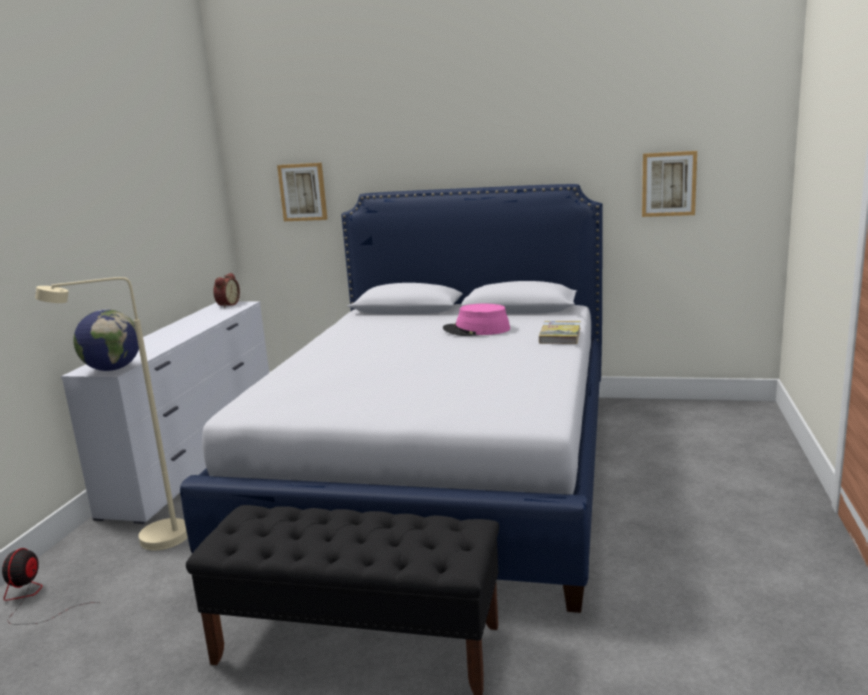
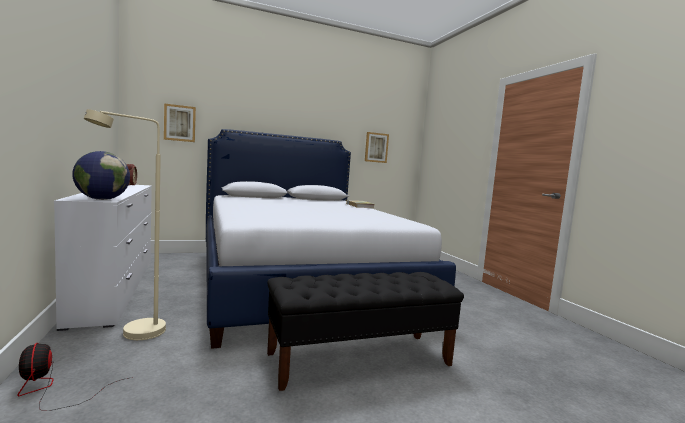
camera: 35 degrees left, 10 degrees down
pink hat [443,304,510,336] -> none

